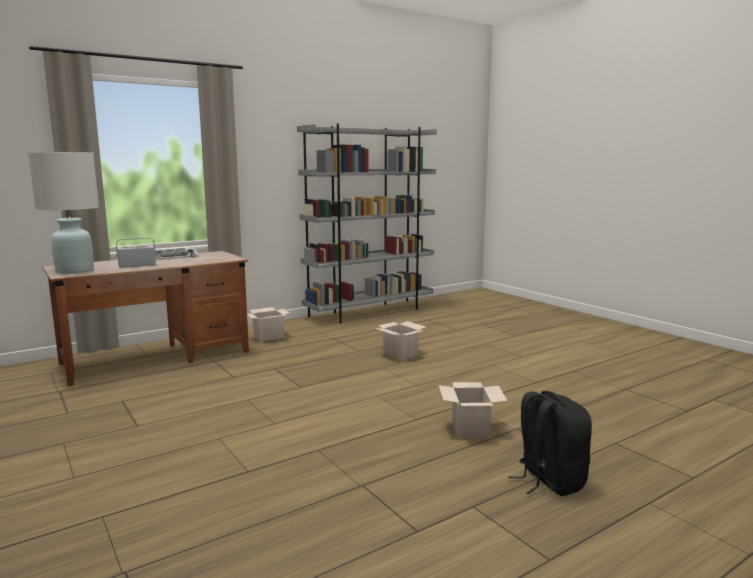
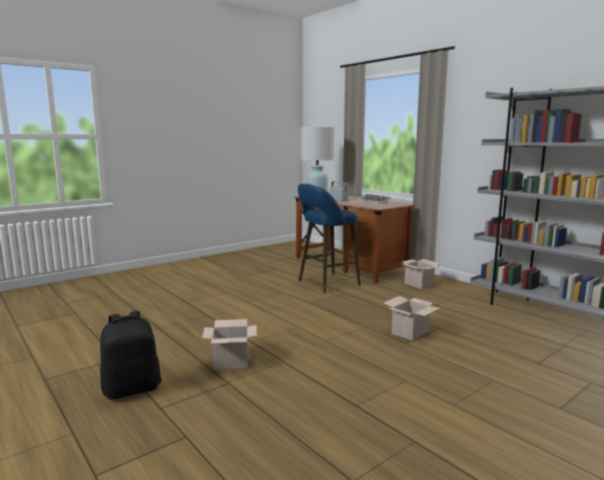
camera: 85 degrees right, 0 degrees up
none -> blue stool [298,184,361,293]

